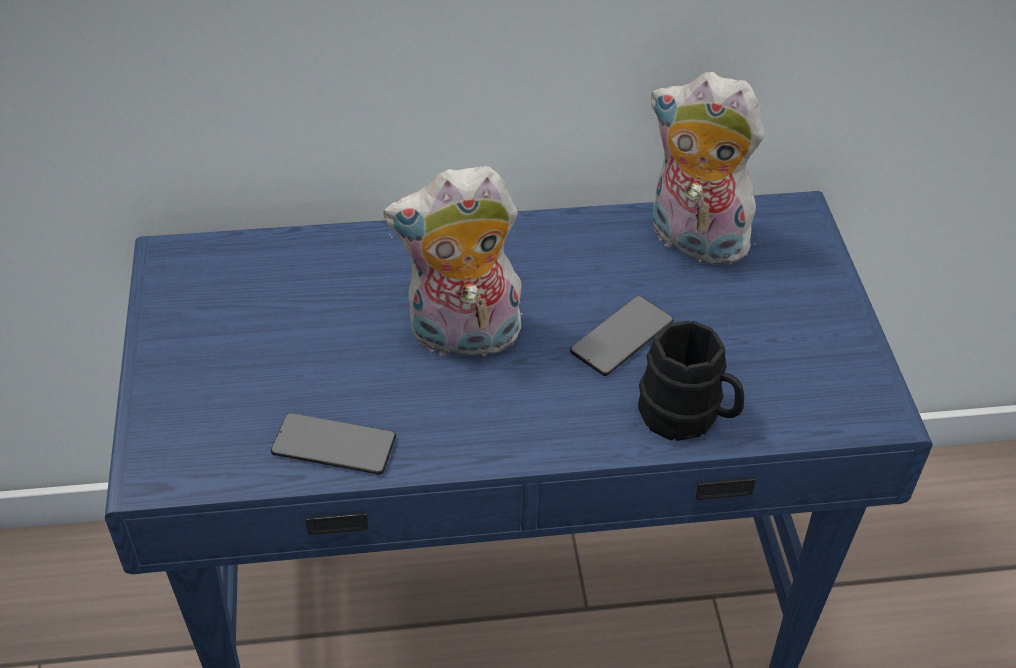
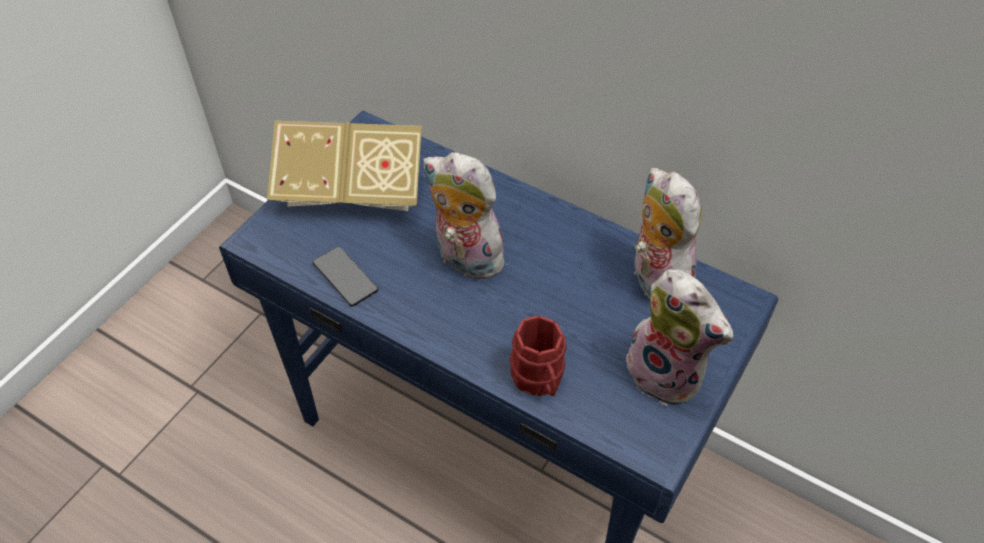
camera: 40 degrees right, 5 degrees up
phone [570,296,674,376] -> none
black mug [638,321,744,441] -> red mug [510,316,567,396]
none -> book [267,121,422,211]
none -> plush toy [623,269,733,406]

